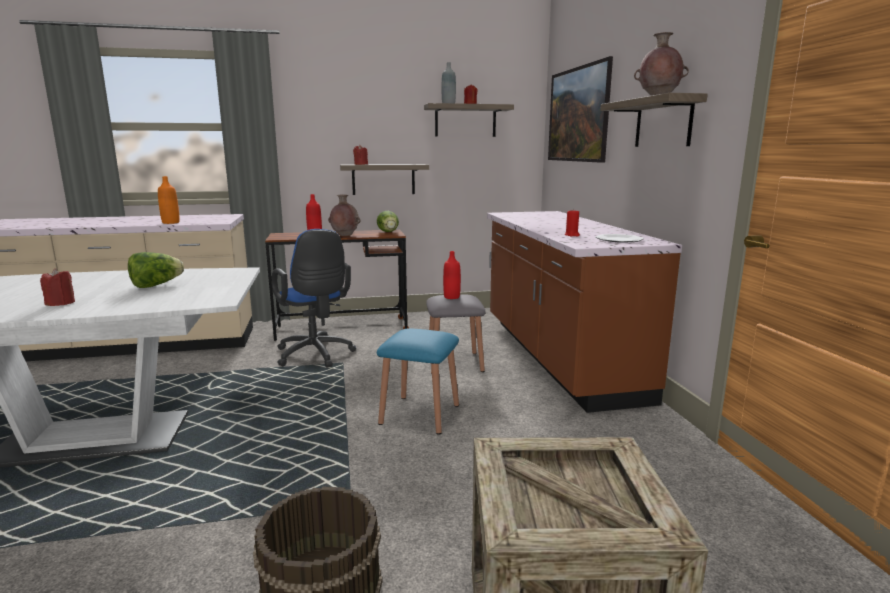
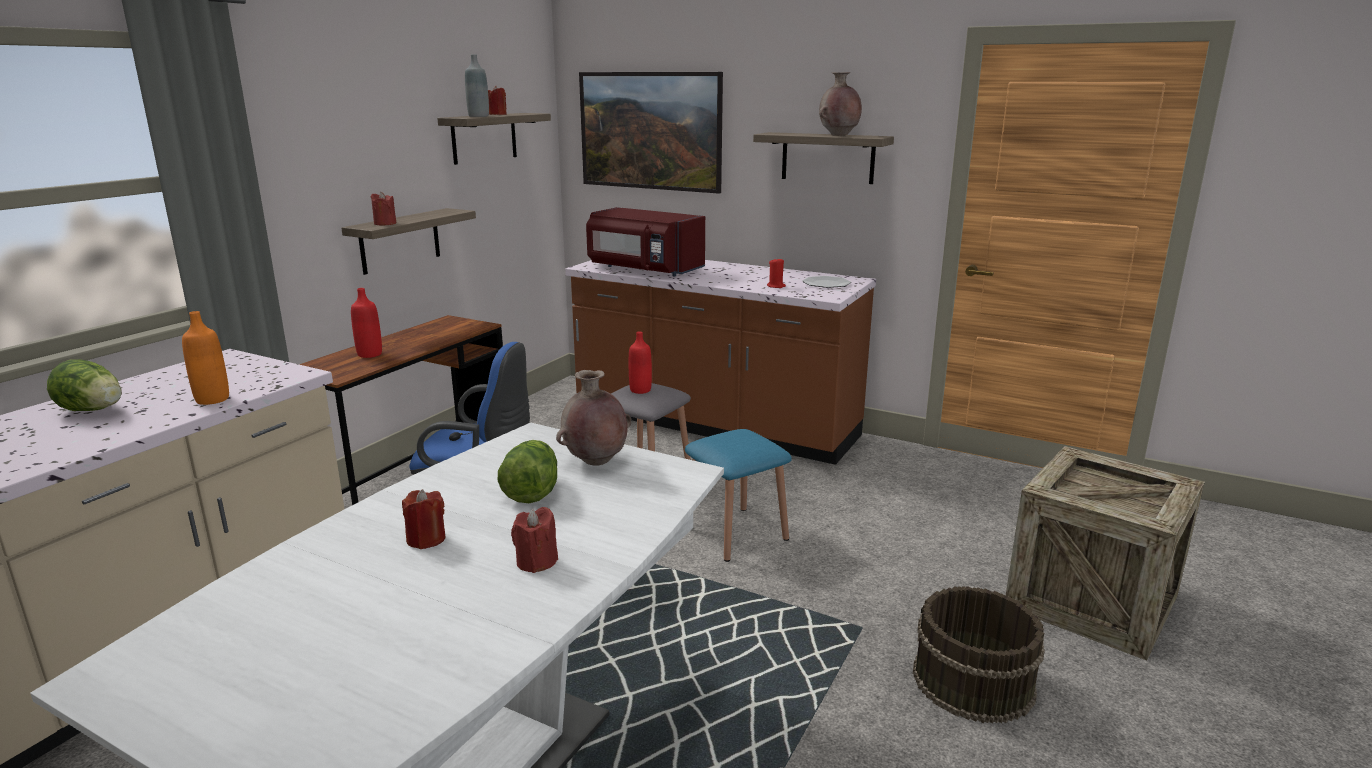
camera: 50 degrees left, 5 degrees up
brown vase [328,194,361,236] -> brown vase moved to [556,370,631,466]
lettuce [377,211,399,232] -> lettuce moved to [47,359,122,411]
none -> red candle [402,489,446,549]
none -> red microwave [586,207,705,276]

